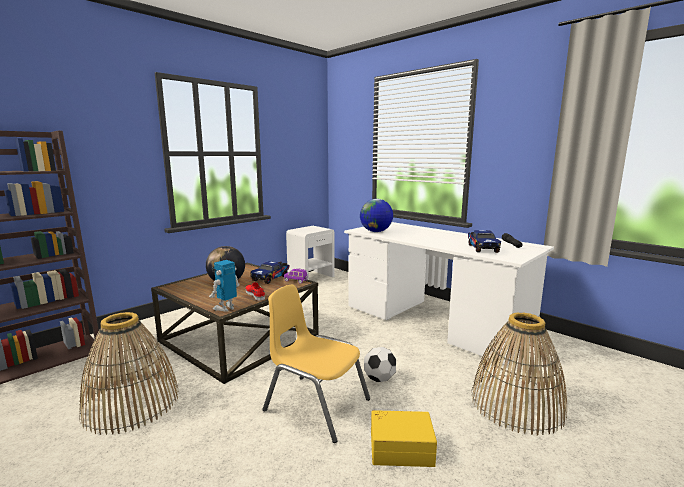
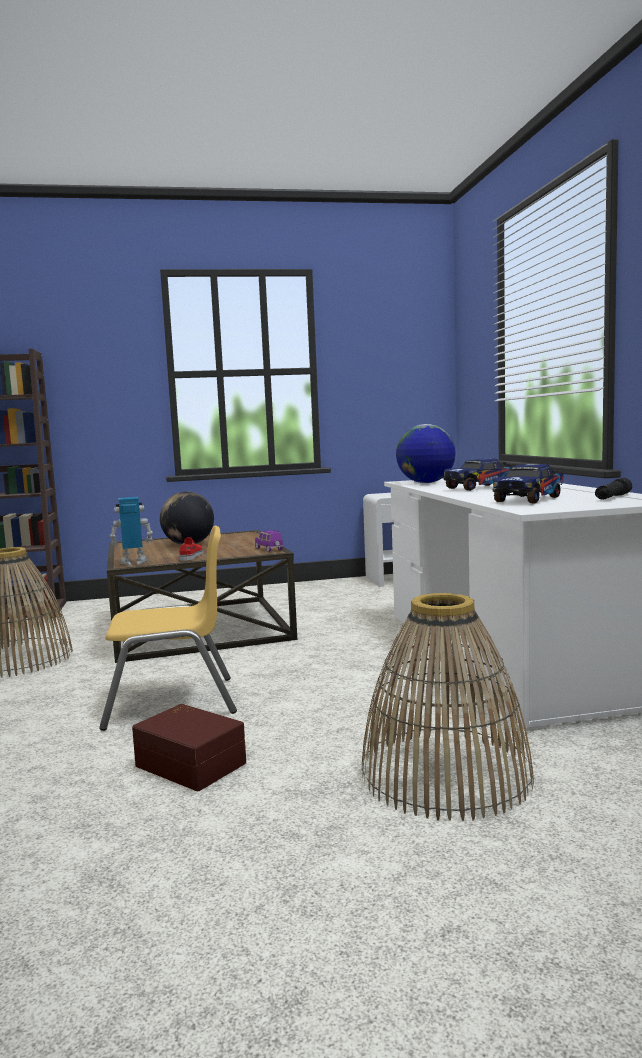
camera: 35 degrees right, 5 degrees down
toy truck [251,261,289,284] -> toy truck moved to [444,458,516,491]
yellow chair [263,285,370,443] -> yellow chair turned 105 degrees clockwise [99,525,237,731]
football [364,347,396,382] -> none
yellow storage box [371,410,437,467] -> brown storage box [132,704,246,791]

